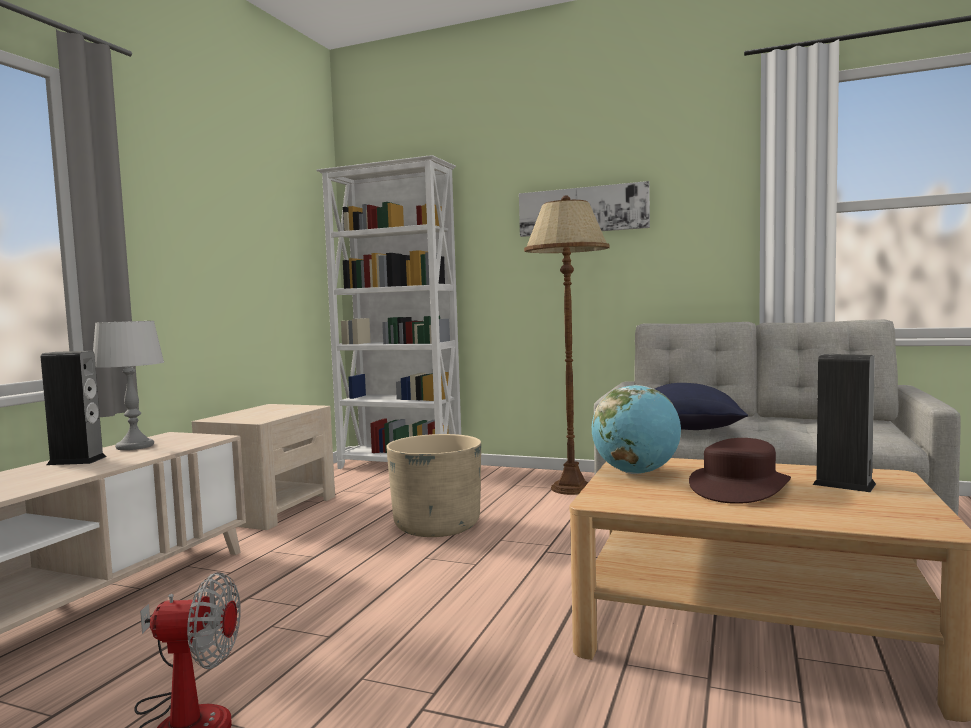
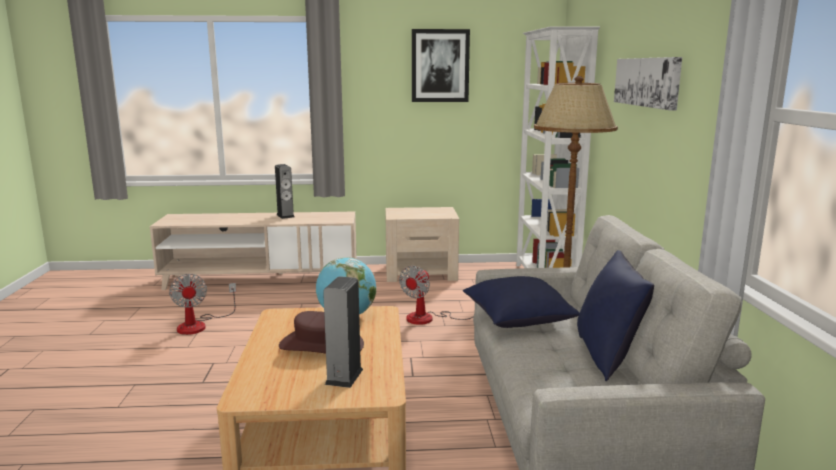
camera: 65 degrees right, 10 degrees up
grey table lamp [93,321,164,450] -> none
beige planter [386,434,481,537] -> fan [399,266,474,325]
none -> picture [412,29,470,102]
none -> blue pillow [577,250,654,381]

